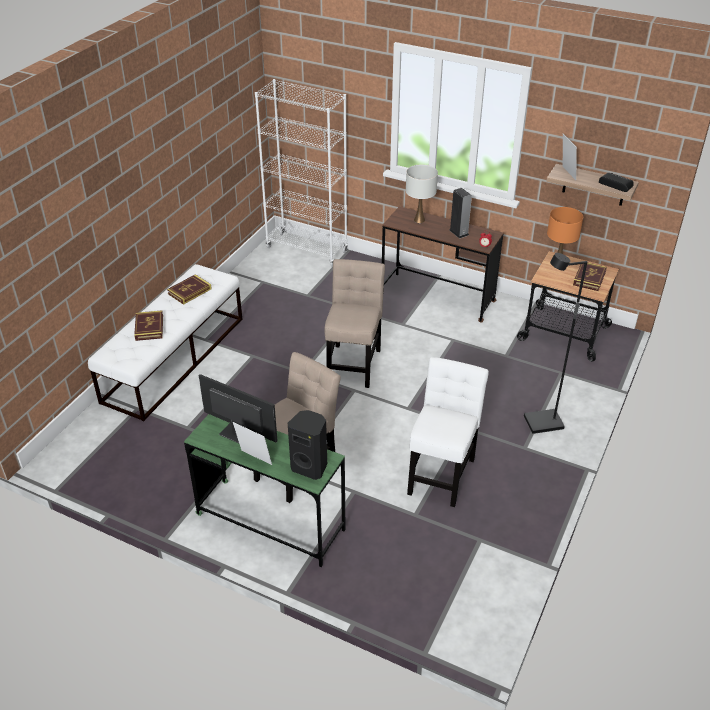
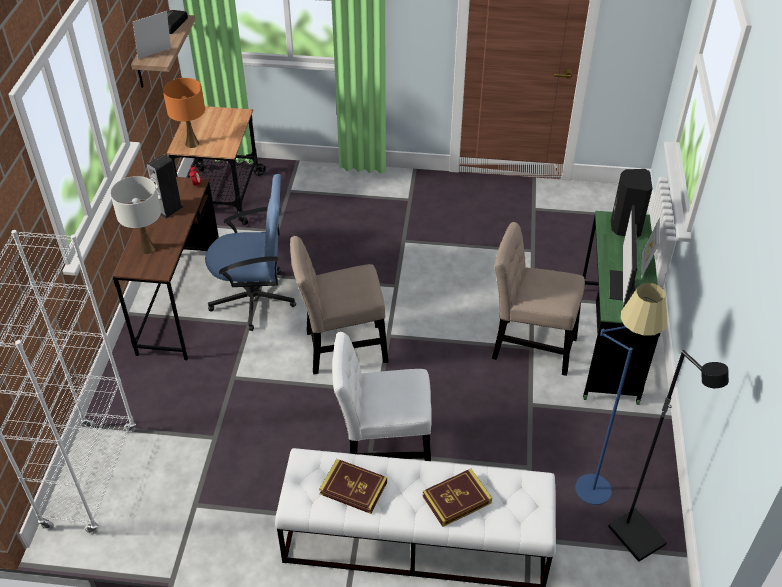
camera: 110 degrees left, 5 degrees up
white chair [407,357,489,507] -> white chair moved to [332,332,432,461]
black floor lamp [524,253,588,434] -> black floor lamp moved to [608,350,729,562]
book [573,262,607,291] -> none
none -> blue office chair [205,174,296,331]
none -> blue floor lamp [575,283,667,505]

